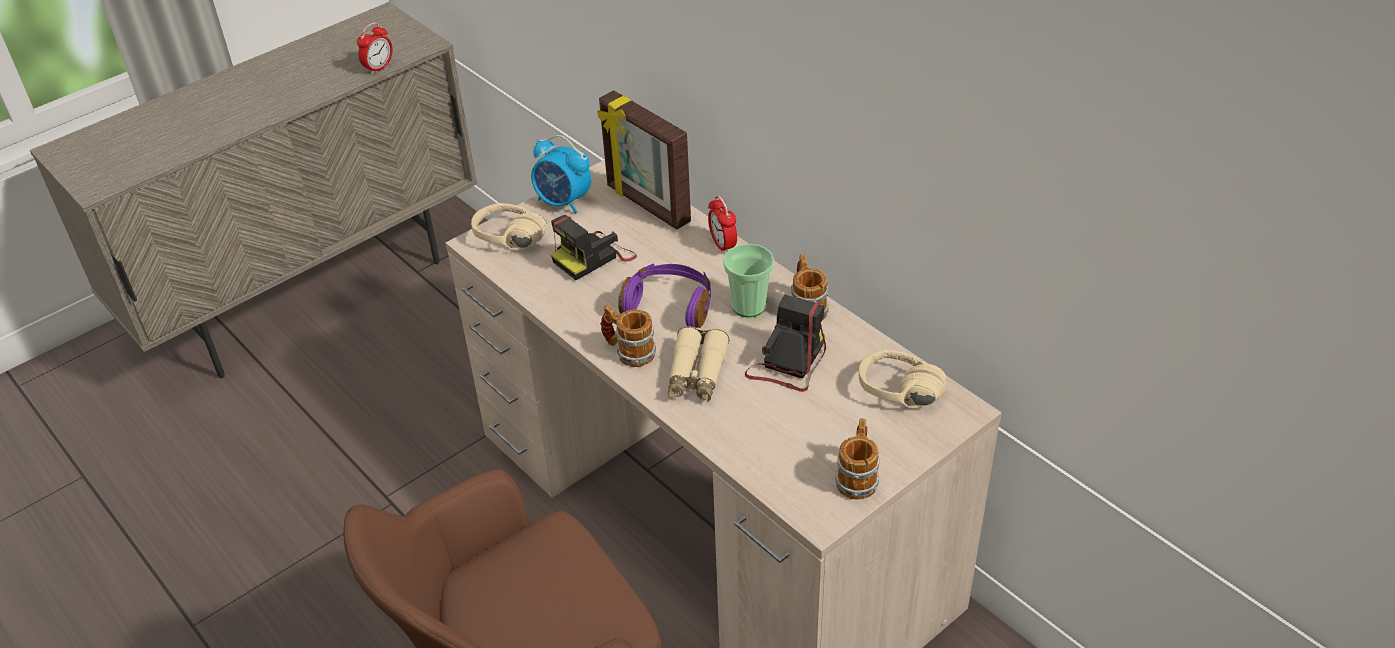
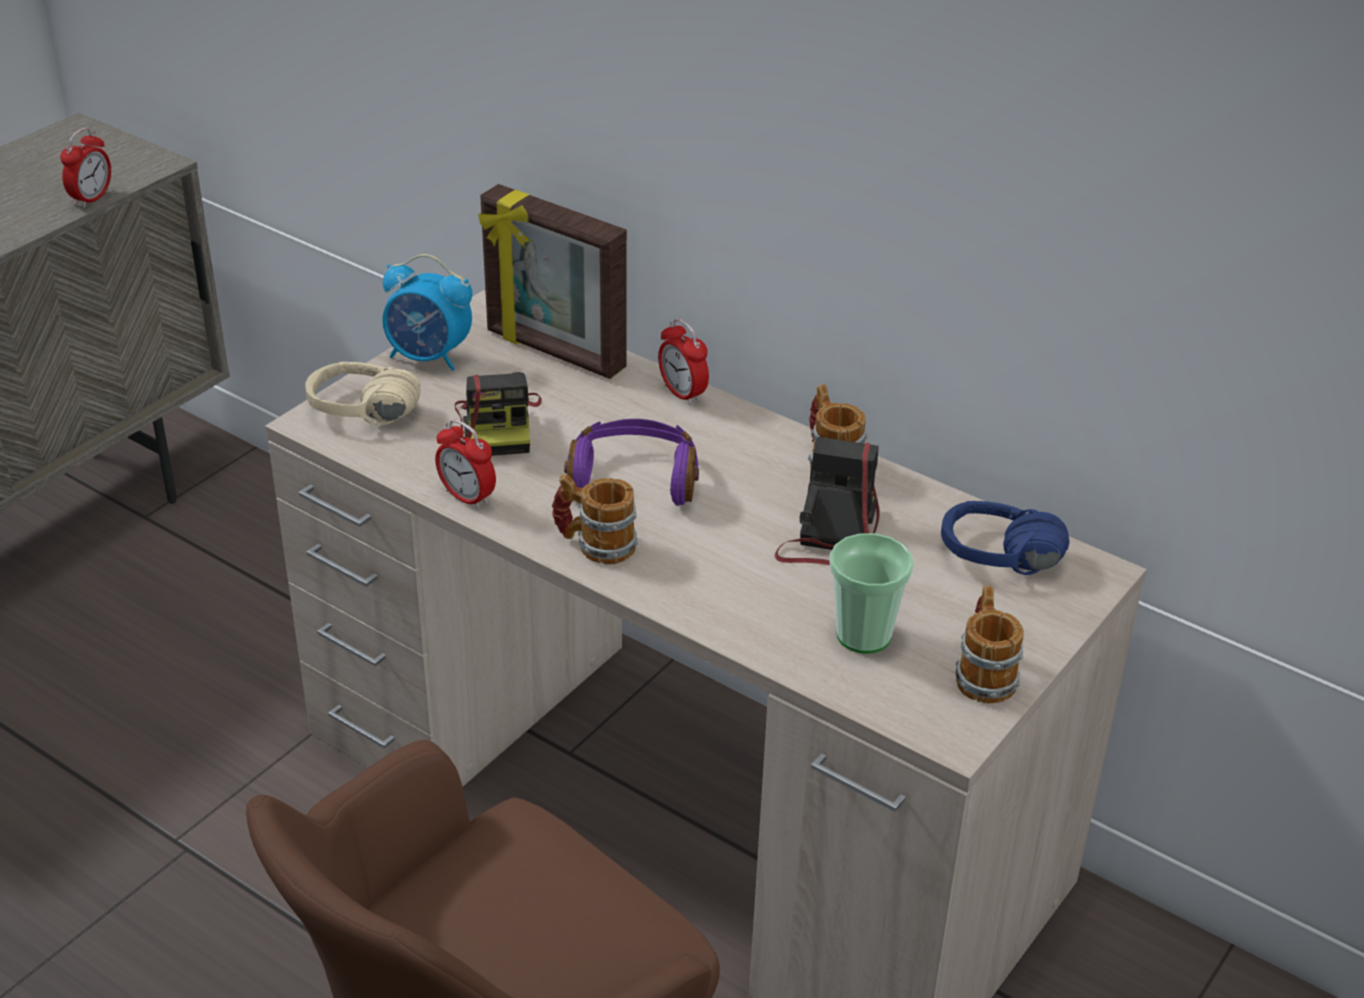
camera: 15 degrees left, 5 degrees down
camera [551,215,637,280] -> camera turned 45 degrees counterclockwise [455,372,542,456]
beige binoculars [668,326,729,402] -> none
cup [723,244,774,318] -> cup moved to [830,533,914,653]
beige headphones [859,349,947,408] -> blue headphones [941,501,1069,575]
none -> alarm clock [435,419,496,510]

